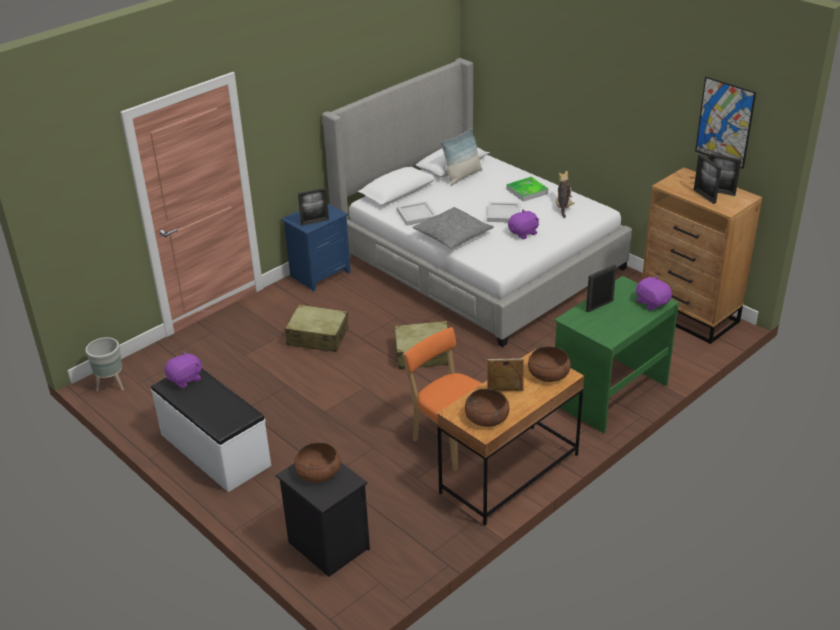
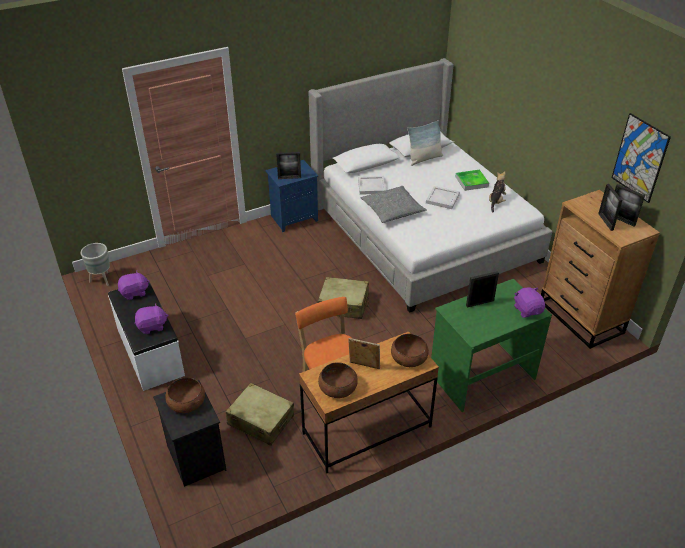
camera: 15 degrees right, 5 degrees up
beige suitcase [285,304,348,352] -> beige suitcase moved to [226,383,294,446]
purple plush toy [508,209,539,239] -> purple plush toy moved to [135,303,168,334]

